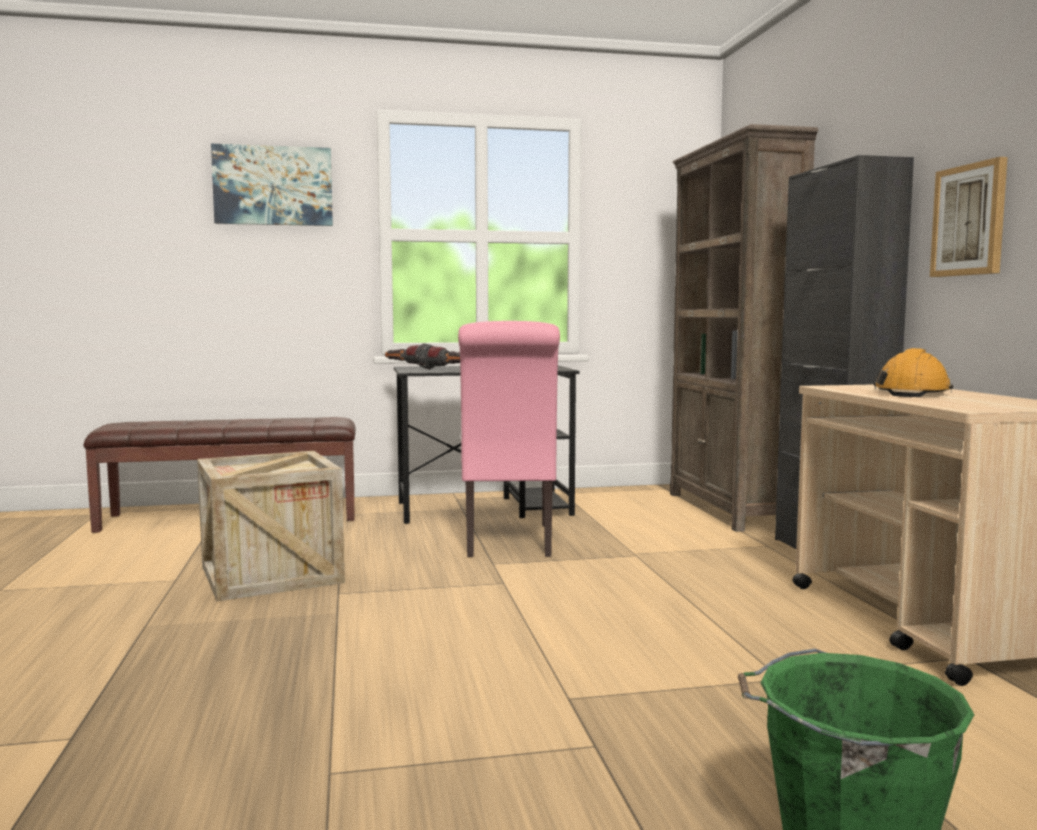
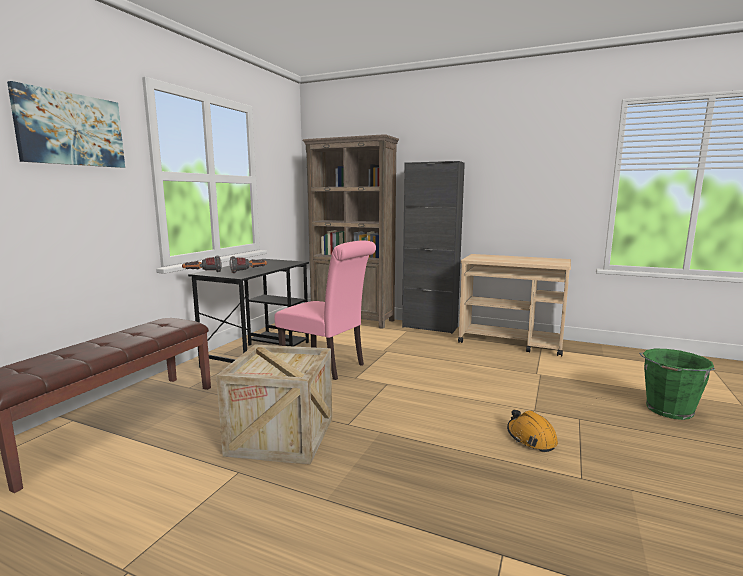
camera: 55 degrees left, 5 degrees up
orange hard hat [874,348,953,397] -> orange hard hat moved to [507,410,558,452]
picture [930,157,1008,277] -> none

